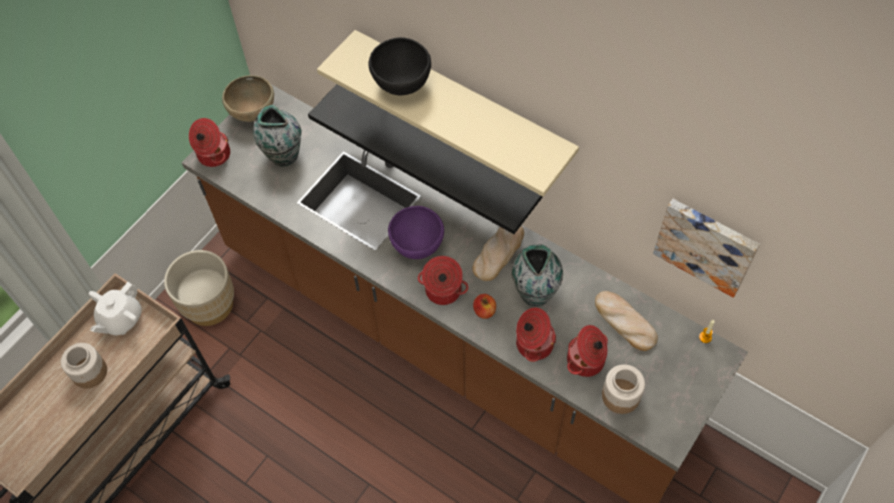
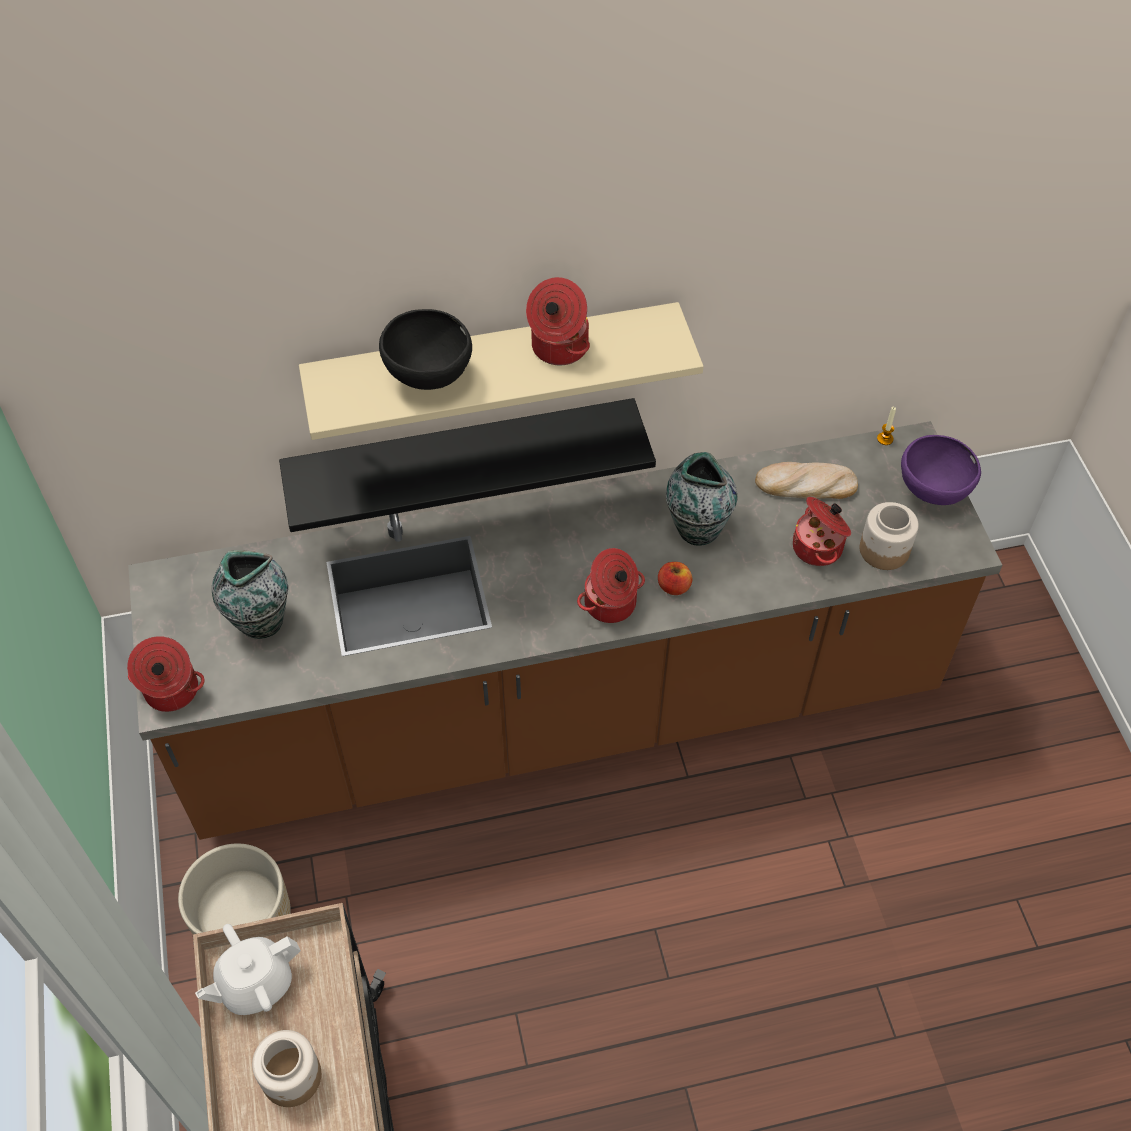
camera: 50 degrees left, 5 degrees down
white teapot [89,282,142,335] -> white teapot turned 75 degrees clockwise [195,924,301,1015]
brown bowl [222,75,274,122] -> none
purple bowl [388,206,444,259] -> purple bowl moved to [901,435,981,505]
bread [473,226,524,281] -> none
cooking pot [516,308,556,362] -> cooking pot moved to [526,277,590,365]
picture [653,199,760,298] -> none

